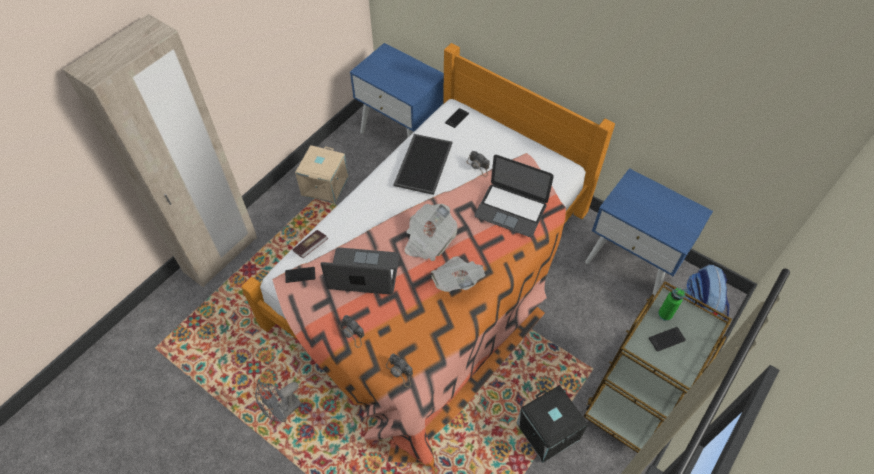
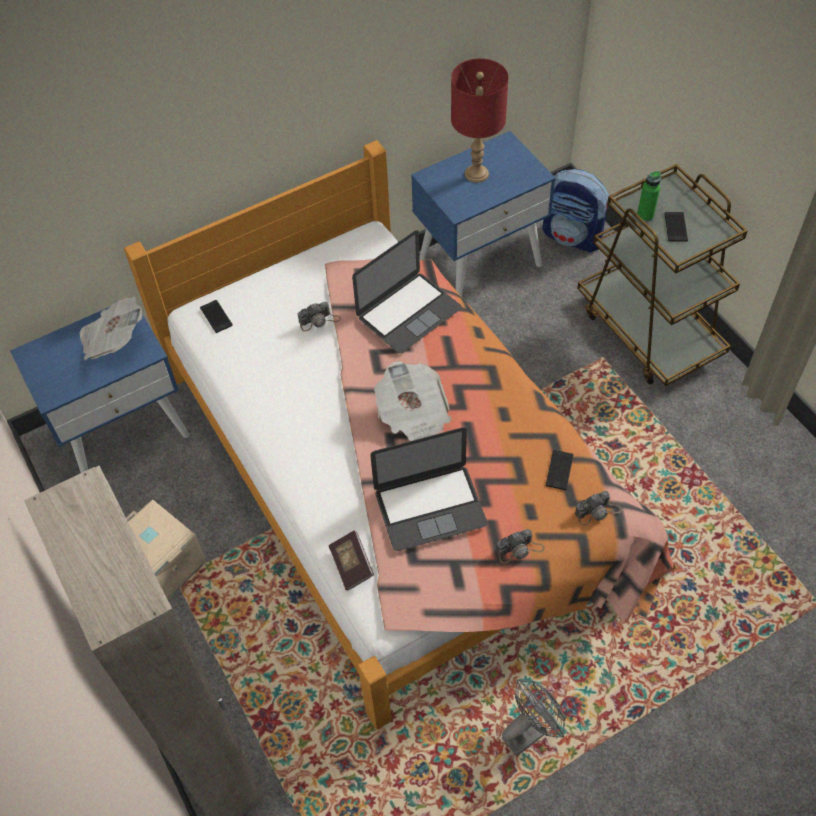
camera: 65 degrees left, 0 degrees up
grey fan [255,382,302,422] -> grey fan turned 105 degrees counterclockwise [502,679,565,756]
phone [285,267,315,283] -> phone moved to [546,450,573,490]
laptop [320,247,399,295] -> laptop turned 135 degrees counterclockwise [370,427,487,551]
tray [393,134,452,195] -> none
newspaper [431,256,485,292] -> newspaper moved to [79,297,142,360]
black storage box [517,385,588,463] -> none
none -> red table lamp [451,58,508,183]

